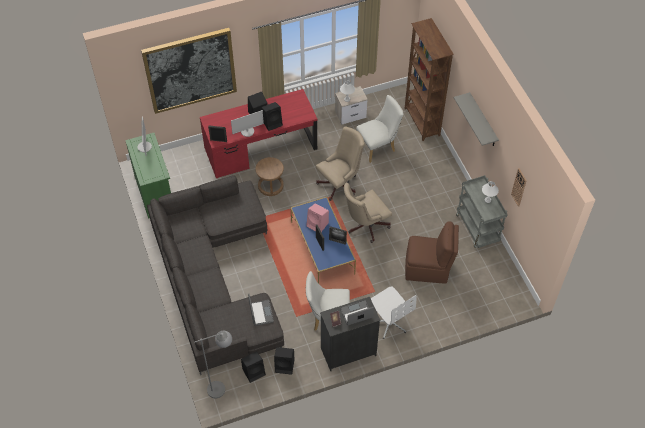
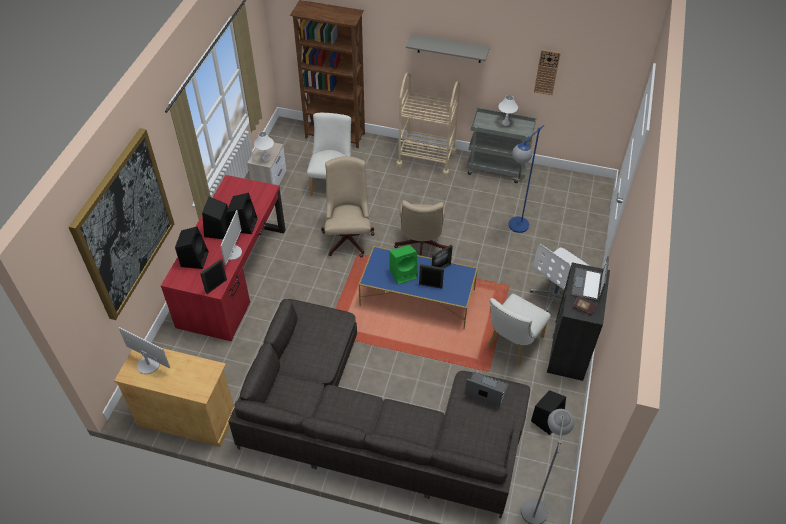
camera: 55 degrees left, 5 degrees down
green cabinet [125,133,171,219] -> beige cabinet [114,348,235,447]
black speaker [241,351,266,383] -> black speaker moved to [175,226,209,269]
brown stool [255,157,284,196] -> none
pink speaker [306,203,329,232] -> green speaker [389,245,418,285]
white office chair [371,286,417,339] -> white office chair turned 135 degrees clockwise [530,244,589,312]
brown chair [405,221,459,284] -> blue floor lamp [509,125,544,233]
none -> beige cart [396,72,460,177]

